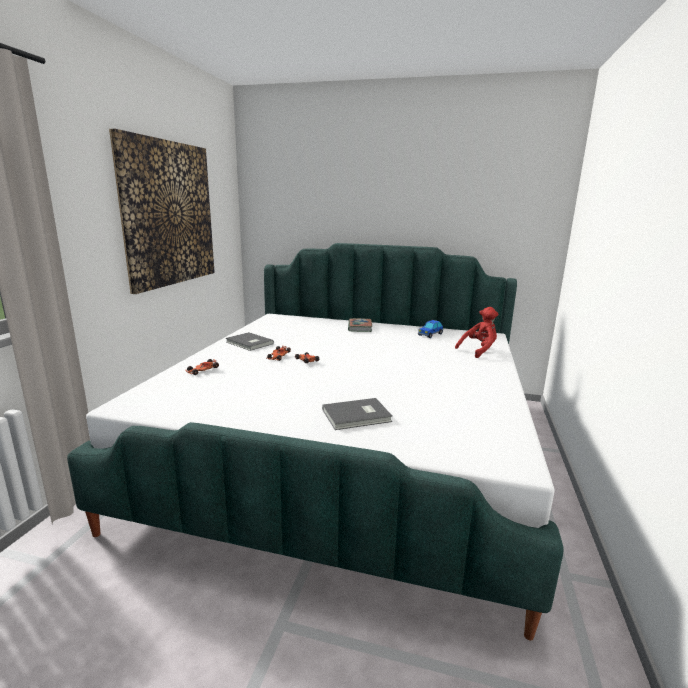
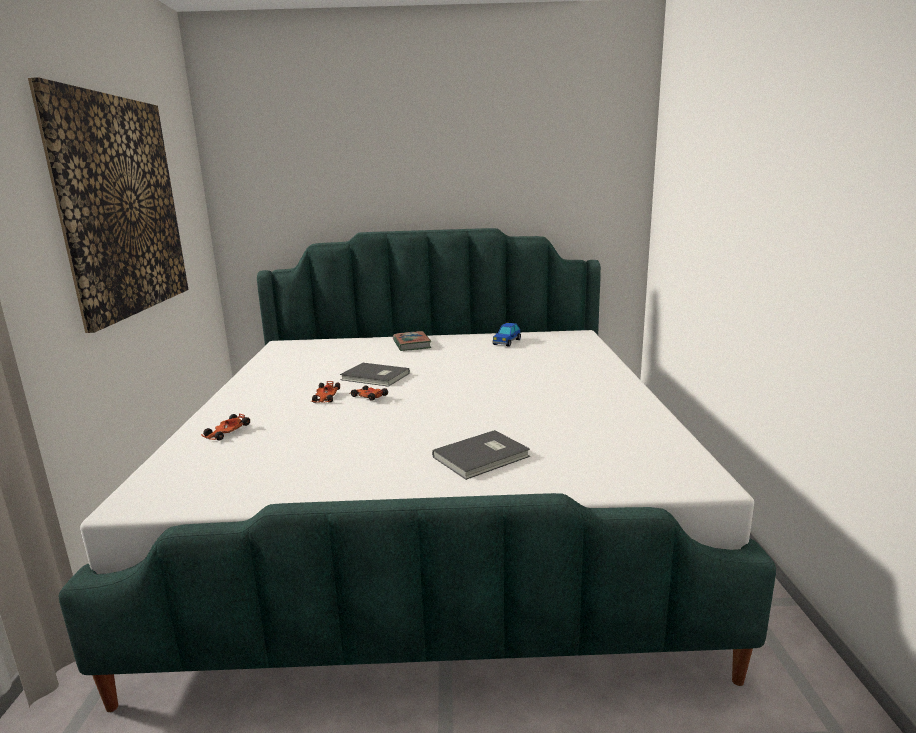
camera: 15 degrees left, 0 degrees up
grey book [226,332,274,351] -> grey book moved to [340,363,410,387]
red plush toy [455,307,498,358] -> none

